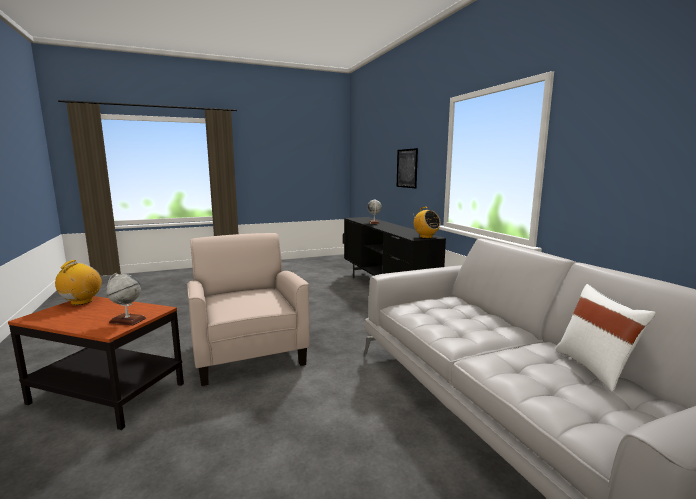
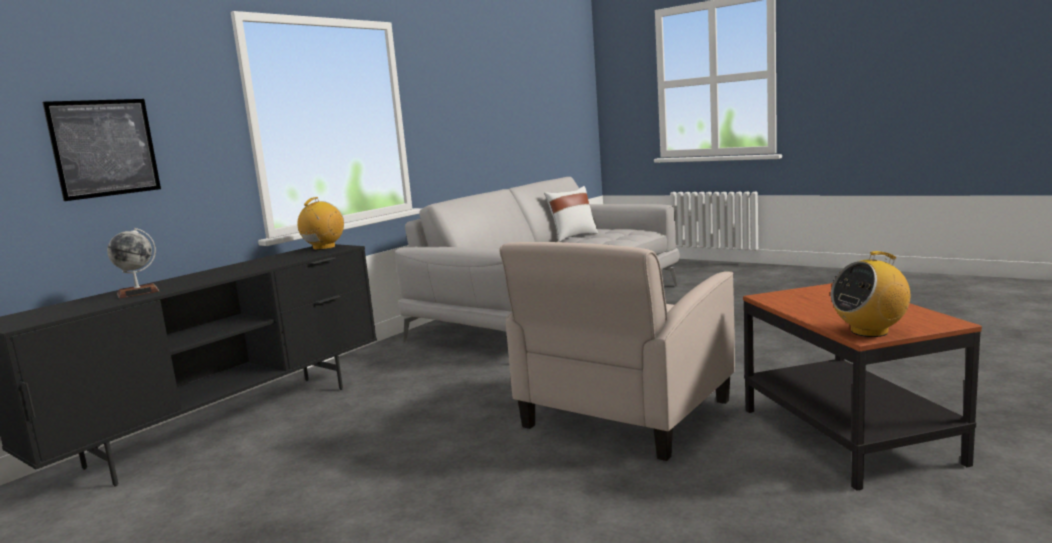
camera: 120 degrees left, 0 degrees up
globe [106,273,146,326] -> none

